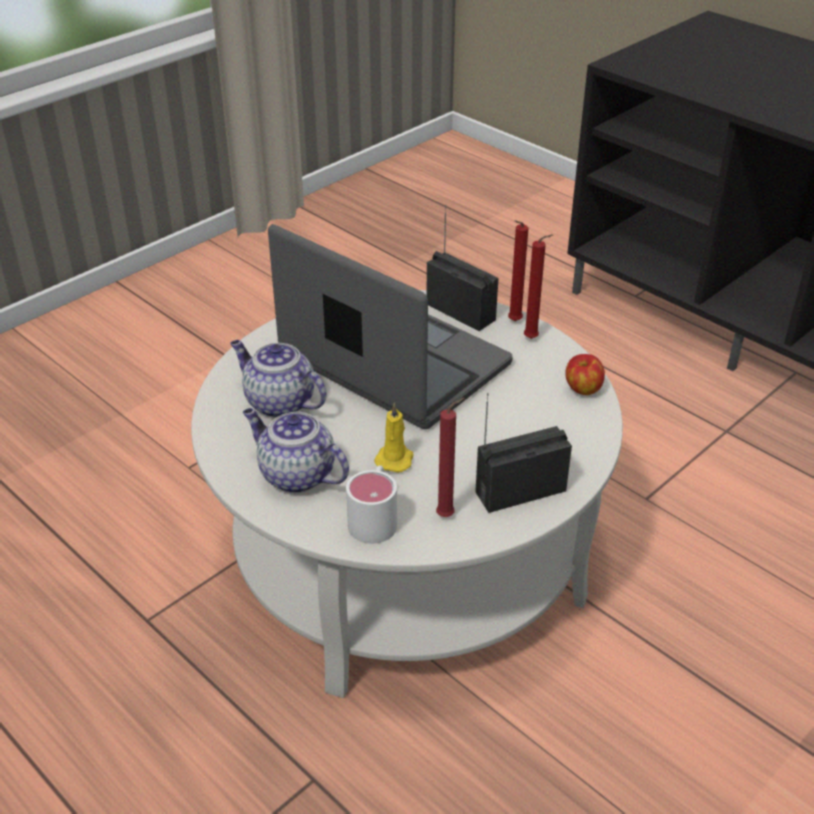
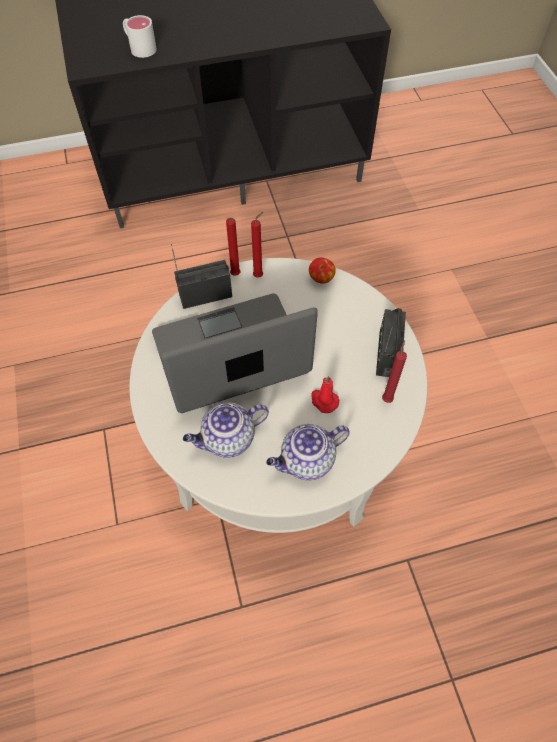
camera: 60 degrees left, 20 degrees up
white mug [346,465,397,544] -> white mug moved to [123,15,157,58]
yellow candle [374,402,413,473] -> red candle [311,376,339,413]

